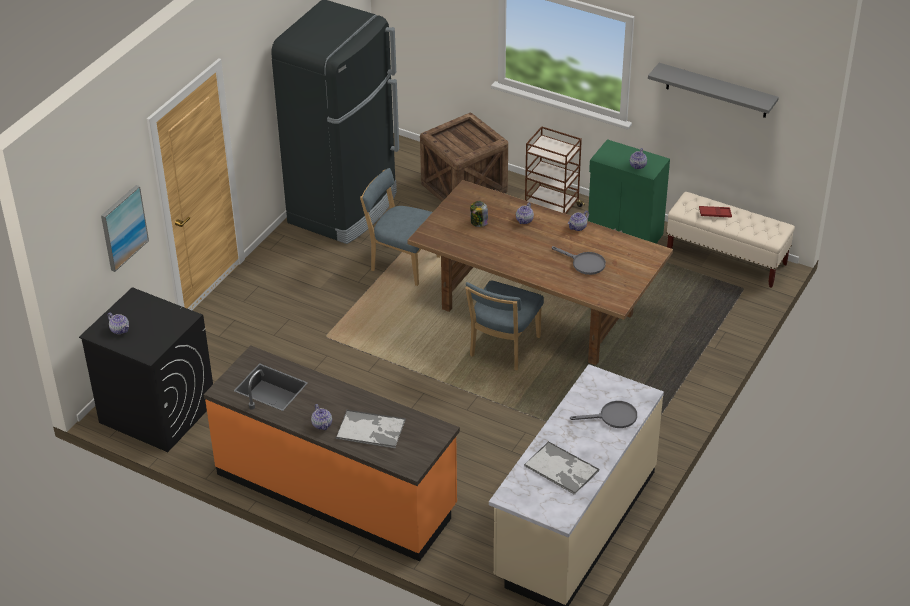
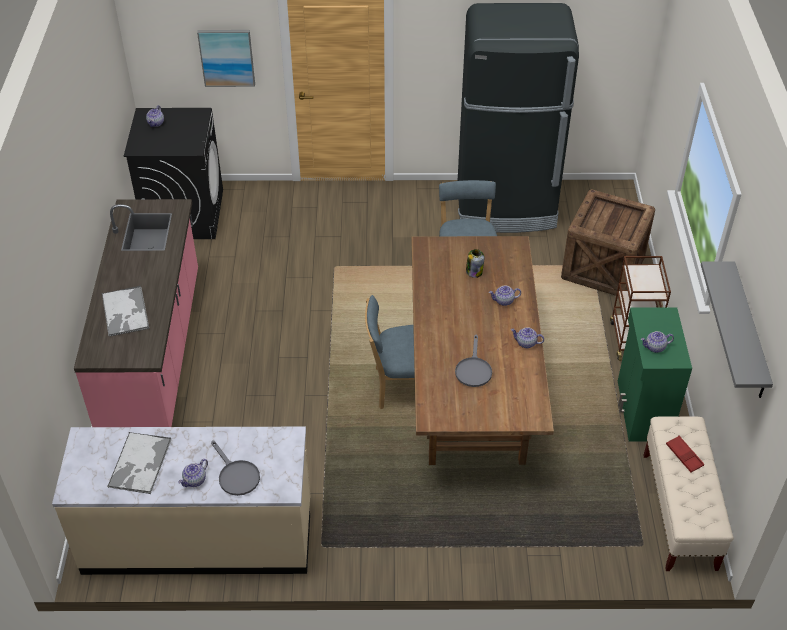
camera: 60 degrees right, 5 degrees up
orange counter [203,345,460,561] -> pink counter [74,199,198,427]
teapot [311,404,332,430] -> teapot moved to [178,459,208,487]

